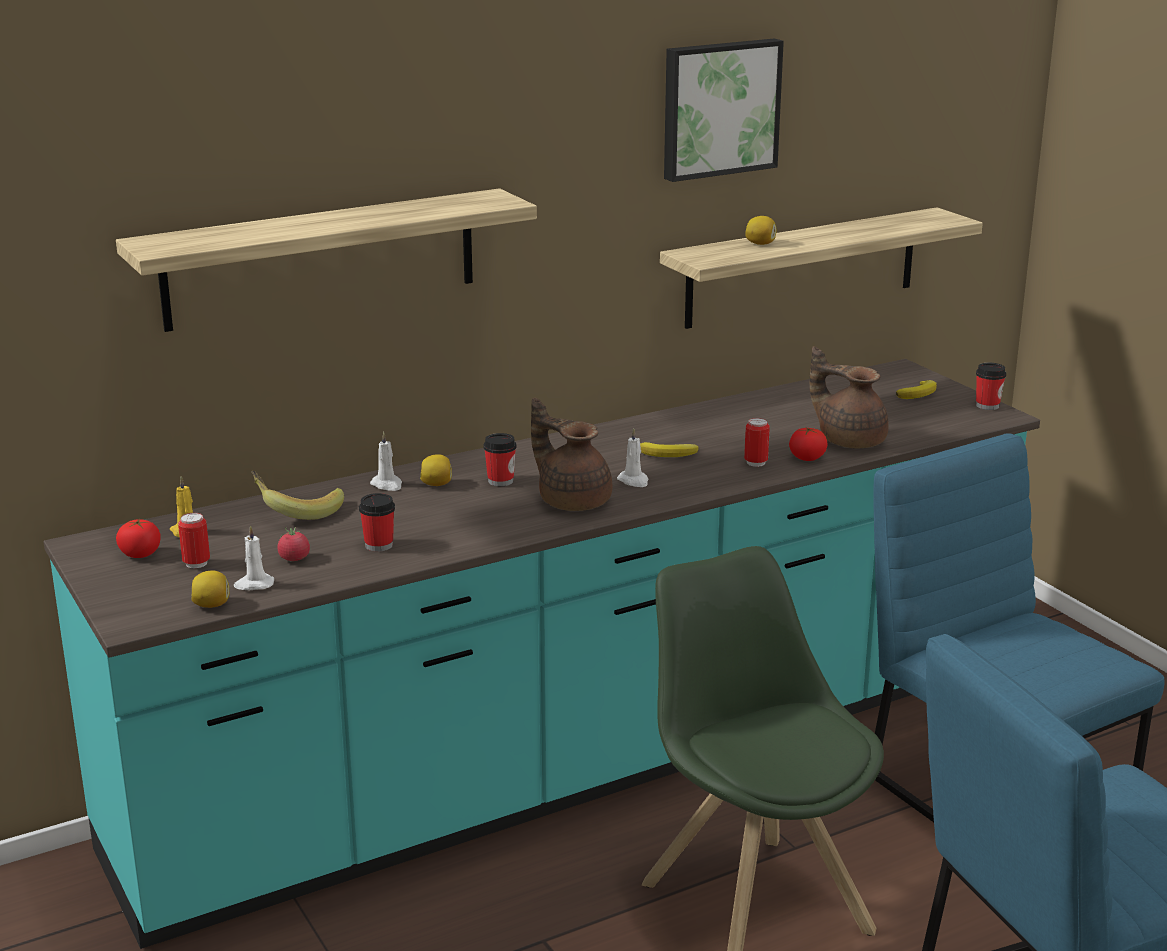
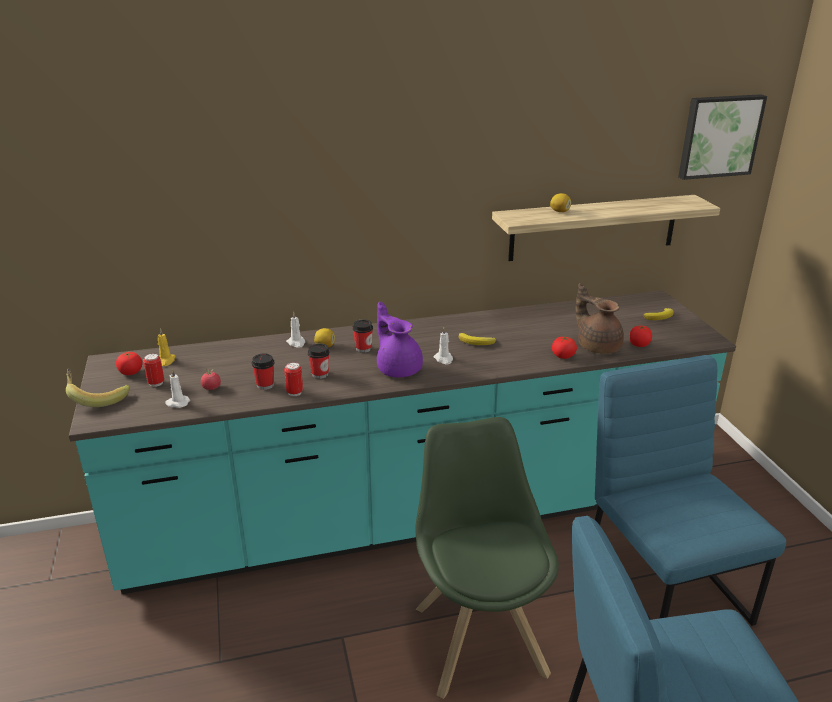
camera: 15 degrees right, 5 degrees up
shelf [116,188,537,332] -> none
lemon [191,571,229,608] -> none
banana [251,471,344,520] -> banana moved to [66,369,130,407]
brown teapot [531,398,612,511] -> purple teapot [377,302,423,377]
picture [664,39,784,182] -> picture moved to [678,94,767,180]
can [744,418,770,467] -> can moved to [284,362,303,396]
cup [976,363,1006,410] -> cup moved to [308,343,330,379]
none -> tomato [629,326,652,347]

